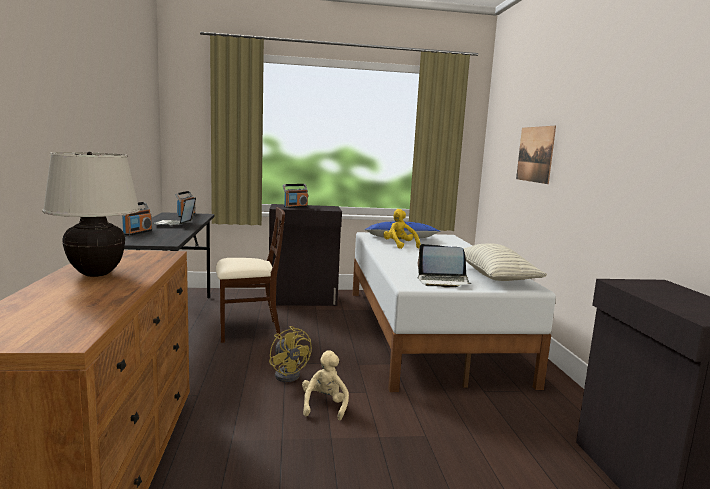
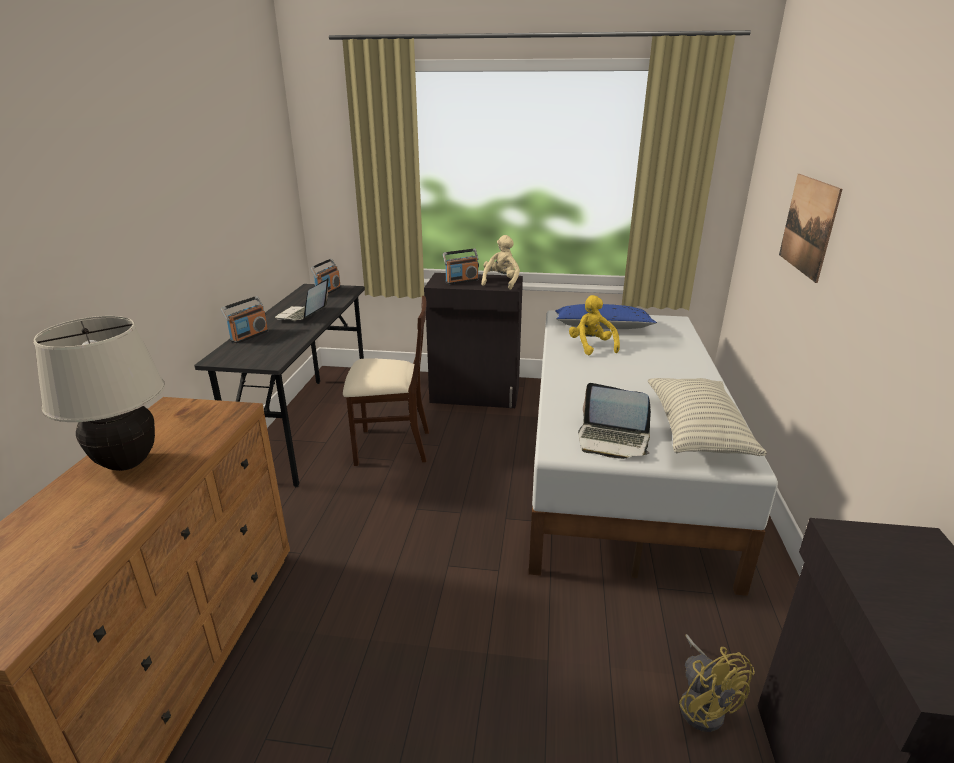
camera: 15 degrees right, 15 degrees up
yellow fan [269,326,312,382] -> yellow fan moved to [679,634,755,732]
beige plush toy [302,350,349,420] -> beige plush toy moved to [481,235,520,290]

